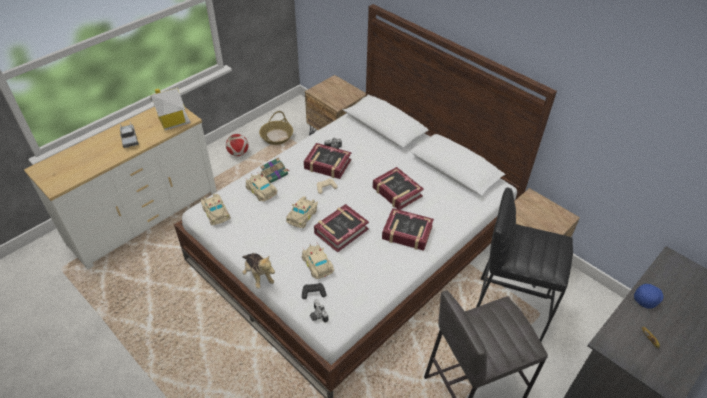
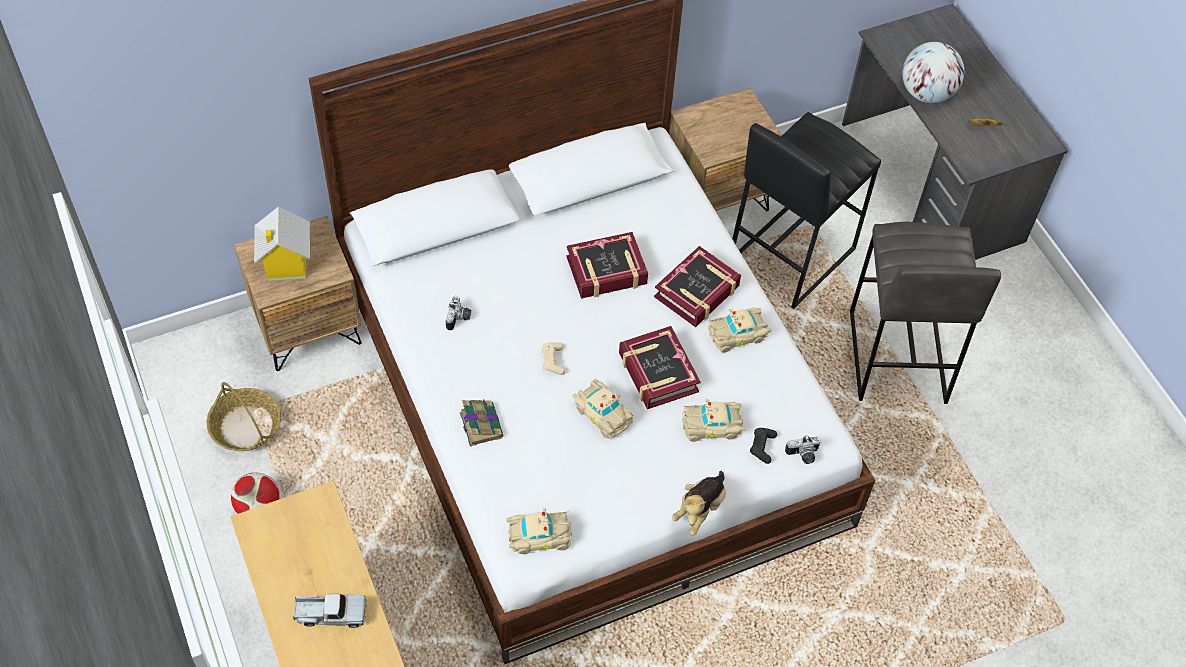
camera: 70 degrees left, 10 degrees up
toy house [150,88,191,130] -> toy house moved to [254,206,310,281]
plush toy [242,253,275,289] -> plush toy turned 135 degrees clockwise [672,471,726,536]
beige toy car [245,174,278,201] -> beige toy car moved to [708,308,772,353]
book [304,143,352,179] -> none
blue cap [634,284,663,309] -> globe [902,42,964,103]

